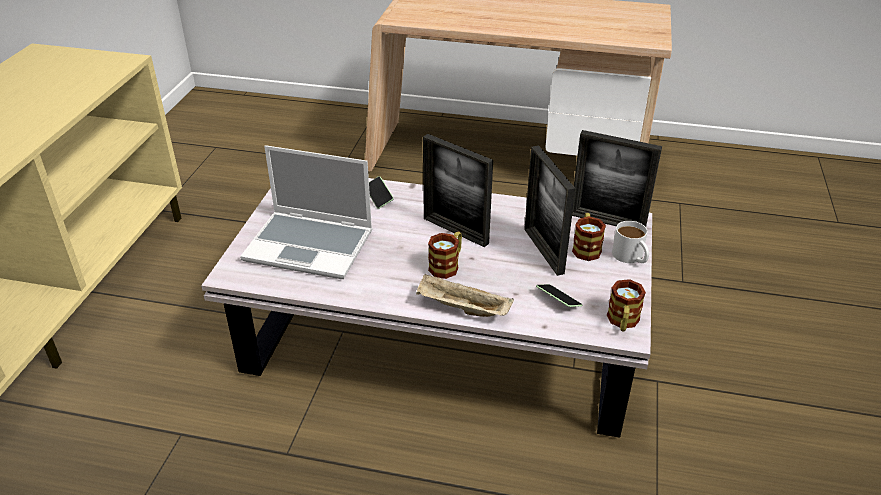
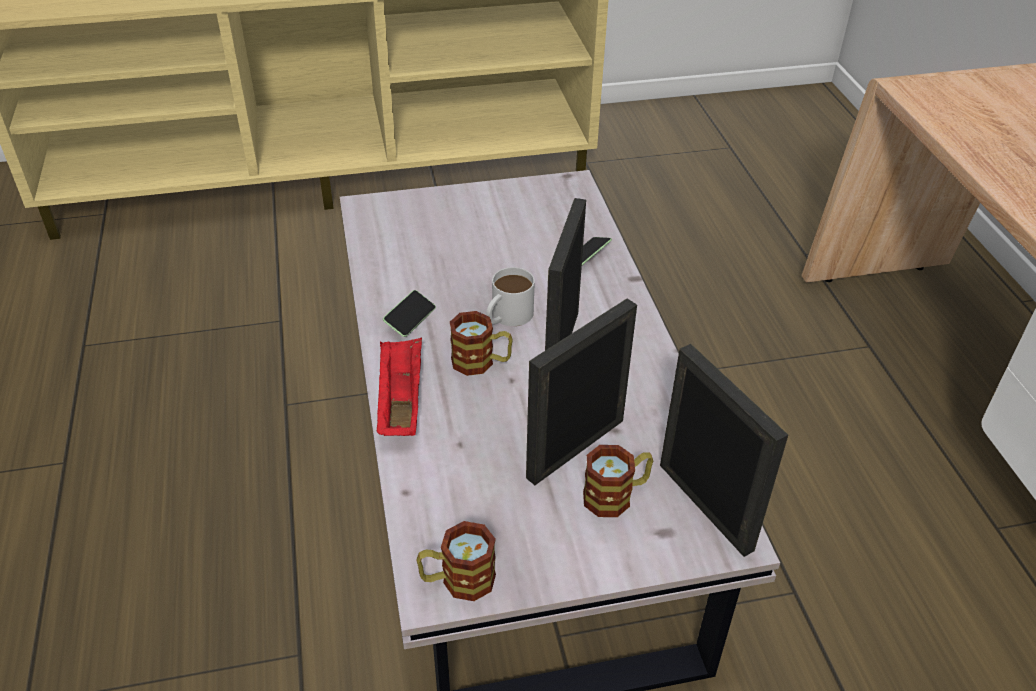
camera: 65 degrees right, 5 degrees up
laptop [240,145,372,279] -> none
beige tray [416,274,514,317] -> red tray [377,337,422,436]
phone [536,284,582,307] -> phone moved to [383,290,436,337]
picture frame [572,130,662,227] -> picture frame turned 150 degrees clockwise [660,344,788,557]
white mug [612,221,649,263] -> white mug moved to [486,267,535,326]

